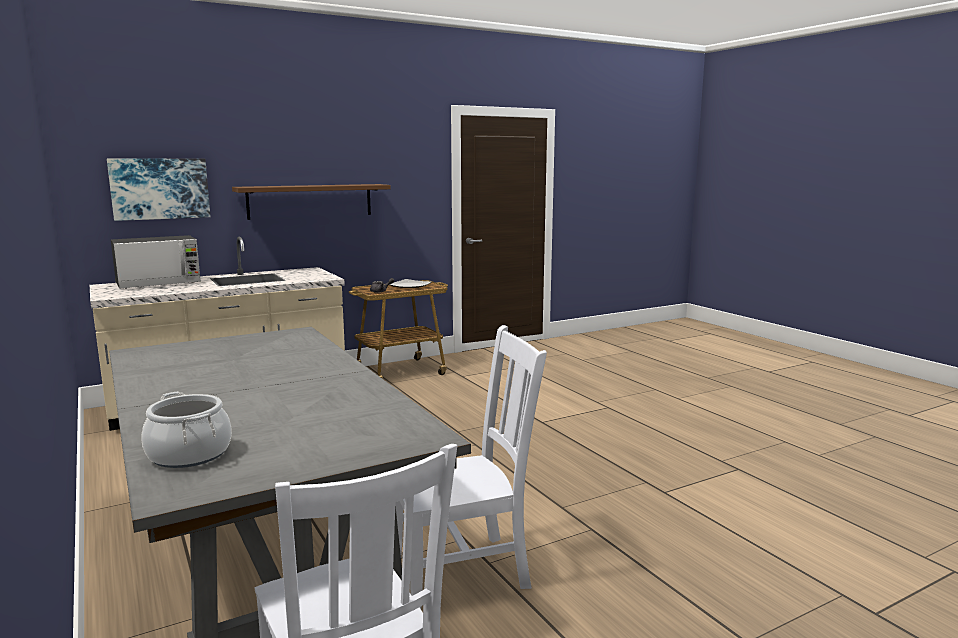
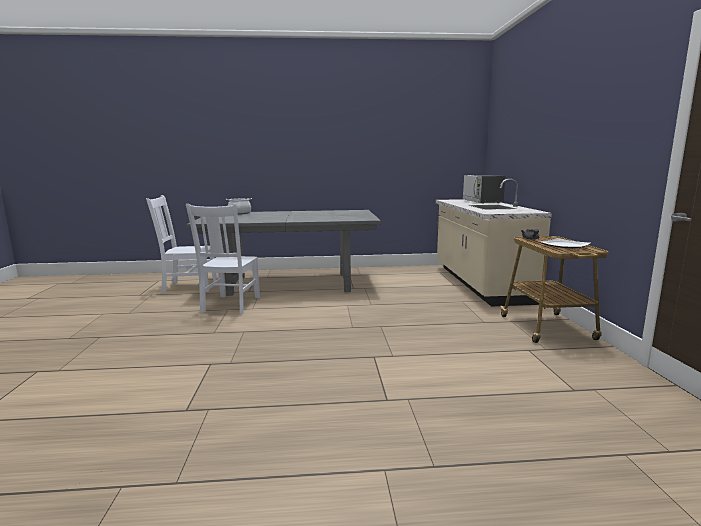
camera: 115 degrees right, 0 degrees up
picture [107,159,211,221] -> none
brown shelf [232,184,391,220] -> none

